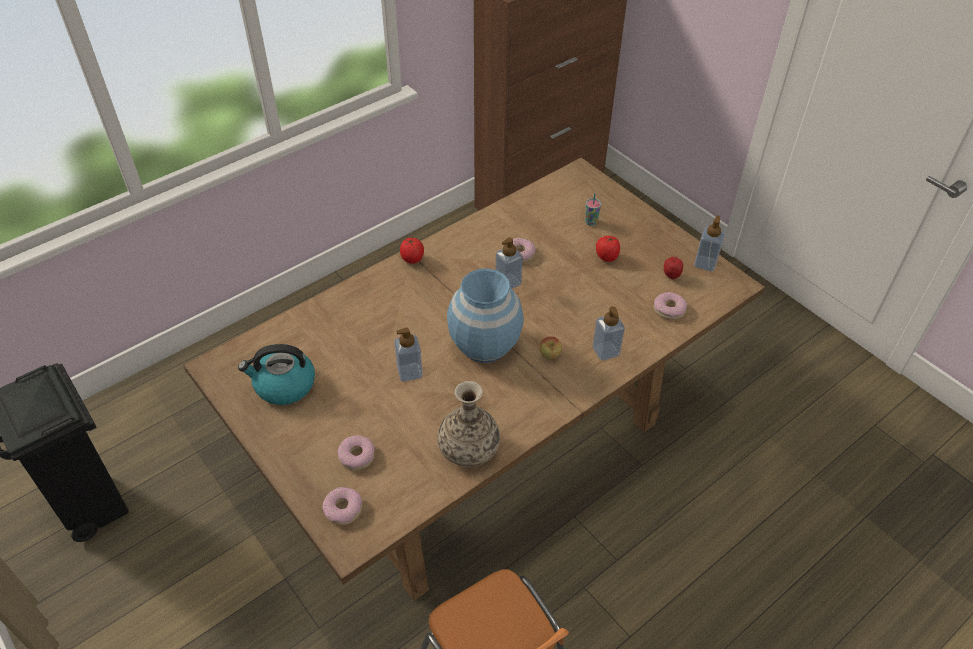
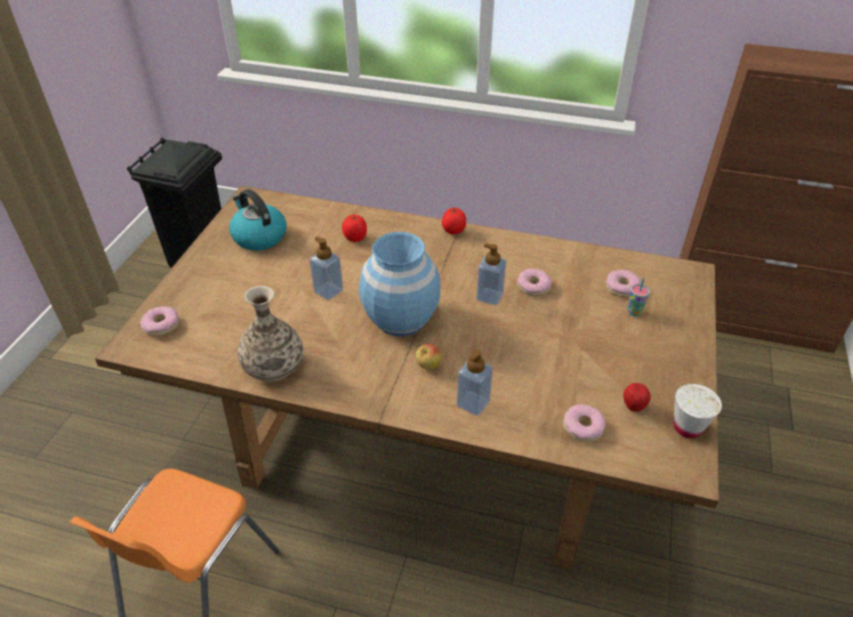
camera: 55 degrees right, 5 degrees down
donut [338,435,375,470] -> donut moved to [606,270,641,297]
tomato [596,236,620,262] -> tomato moved to [342,215,367,242]
soap dispenser [694,215,725,272] -> white cup [674,384,722,438]

